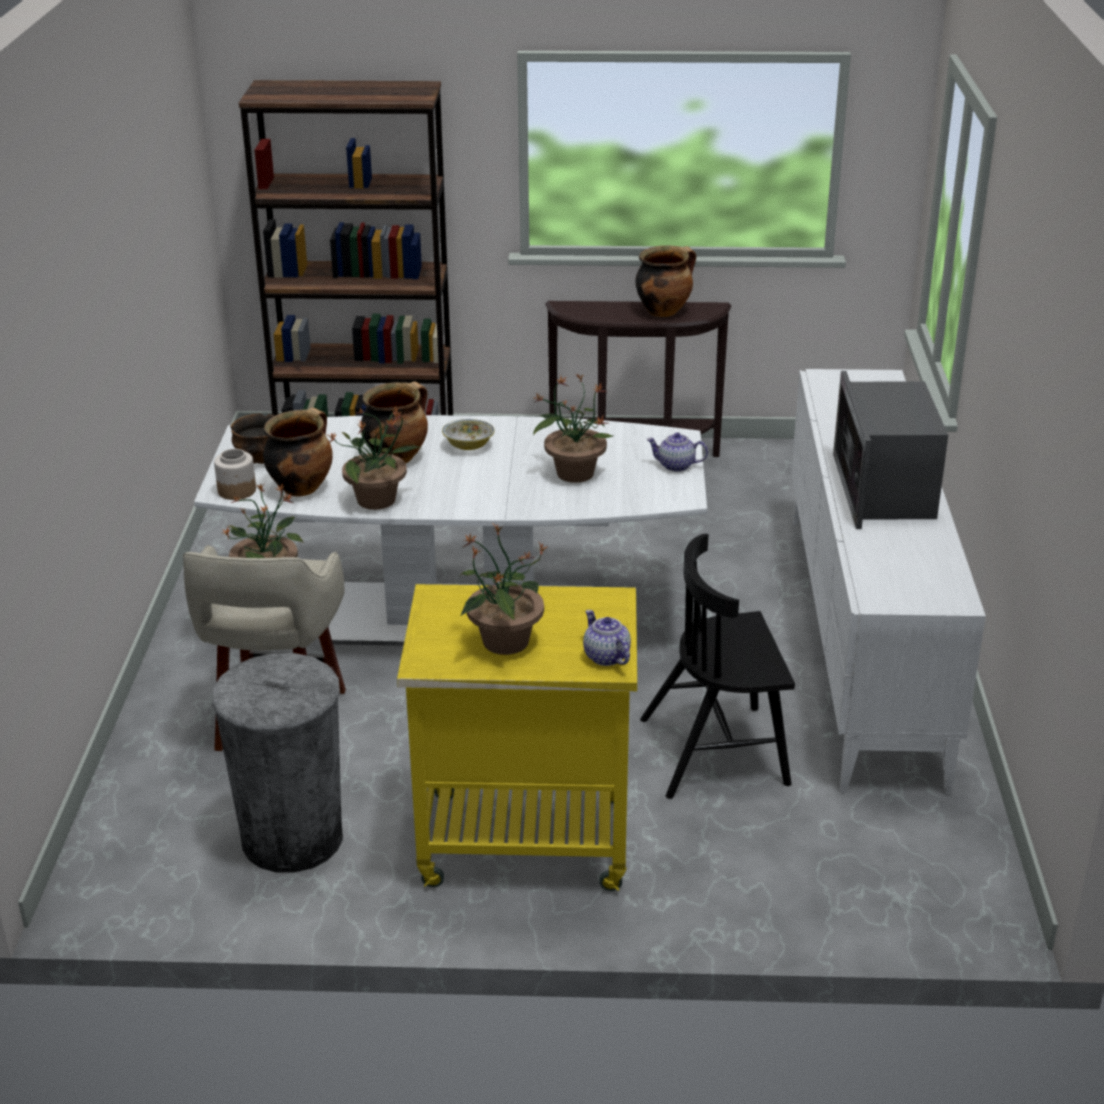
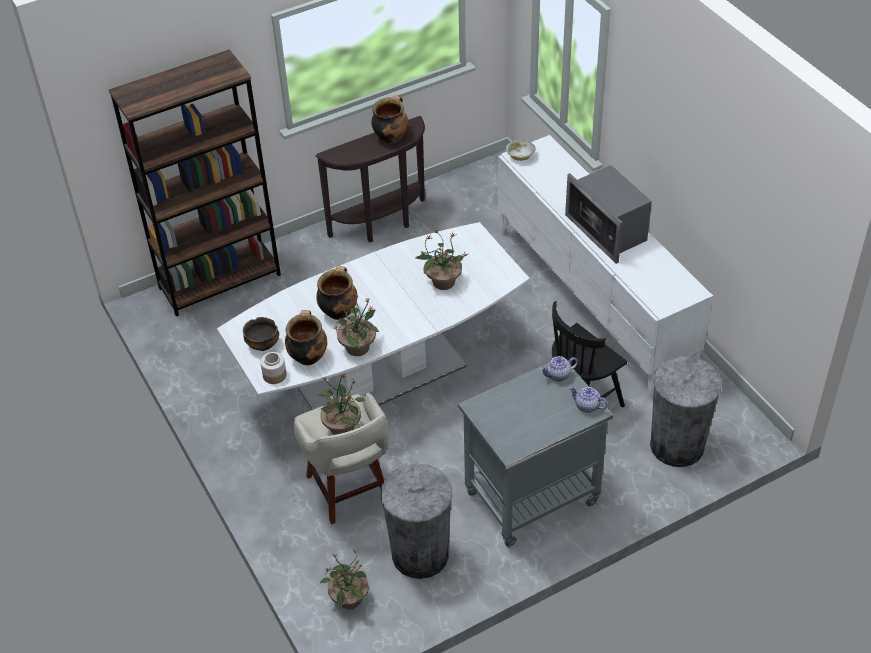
camera: 30 degrees left, 15 degrees up
yellow cart [397,584,637,891] -> grey cart [458,356,613,548]
bowl [442,419,495,450] -> bowl moved to [506,140,536,161]
potted plant [460,524,548,655] -> potted plant moved to [320,549,369,610]
teapot [646,432,708,472] -> teapot moved to [540,356,578,381]
none -> grey trash can [650,356,722,467]

